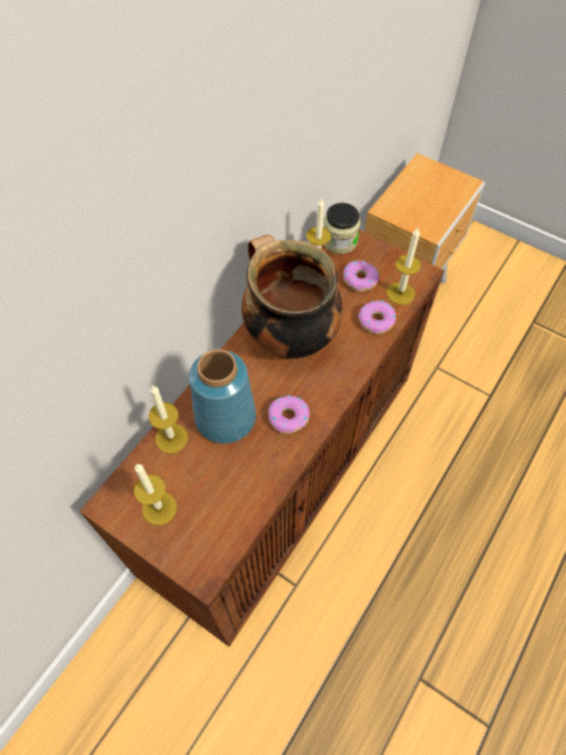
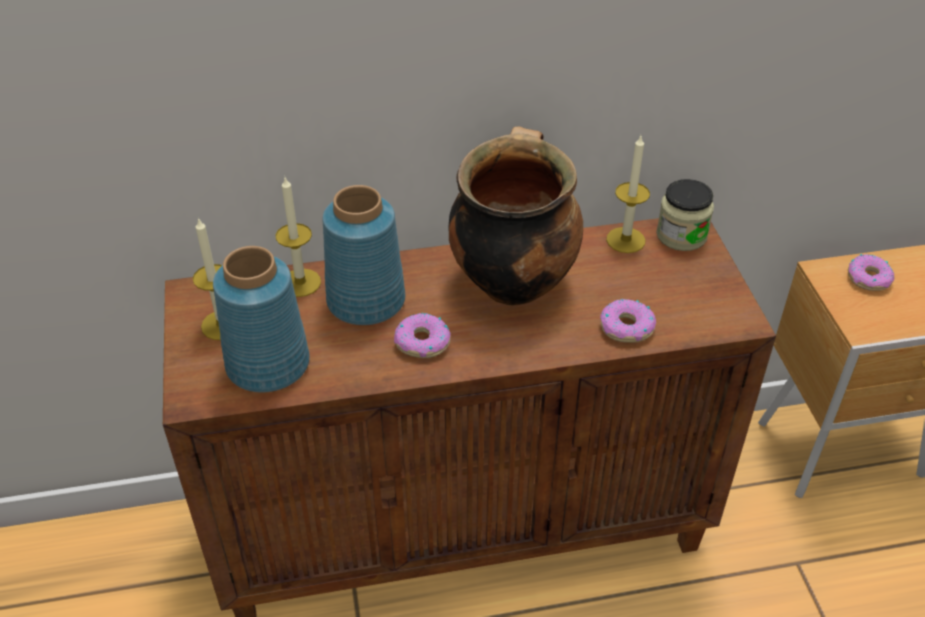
camera: 45 degrees right, 15 degrees down
donut [343,261,379,291] -> donut moved to [848,254,894,291]
candle [387,228,421,305] -> none
none -> blue vase [213,246,310,393]

